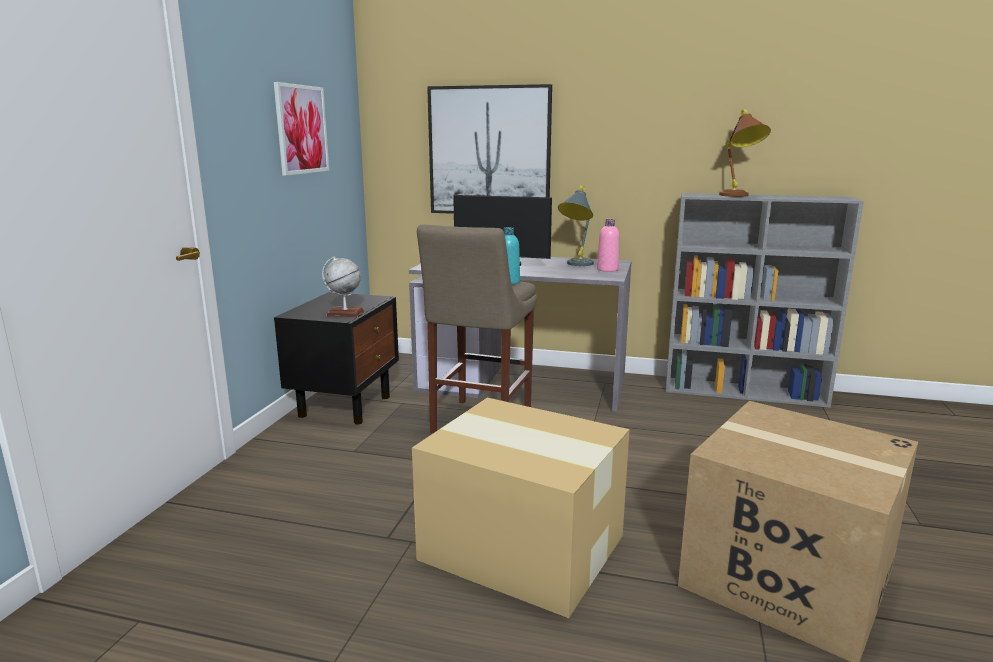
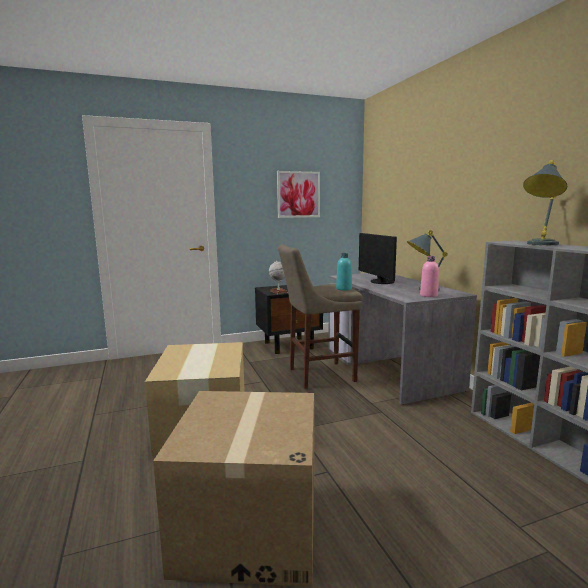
camera: 55 degrees right, 5 degrees down
picture [427,84,552,214] -> none
brown table lamp [719,109,771,197] -> grey table lamp [523,160,567,245]

